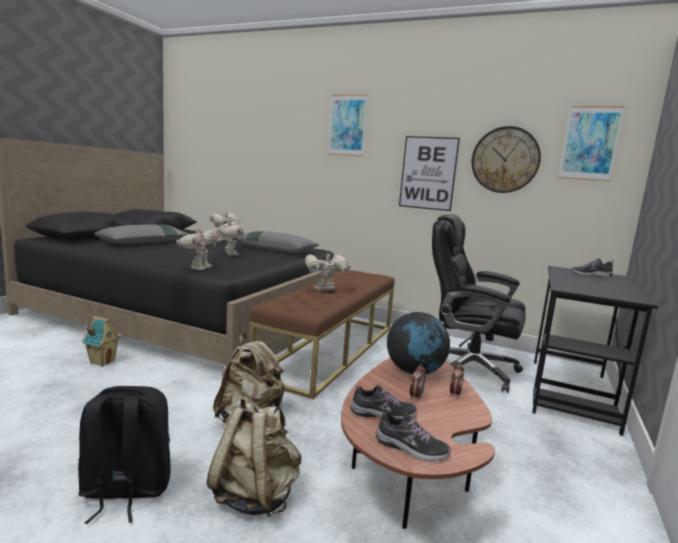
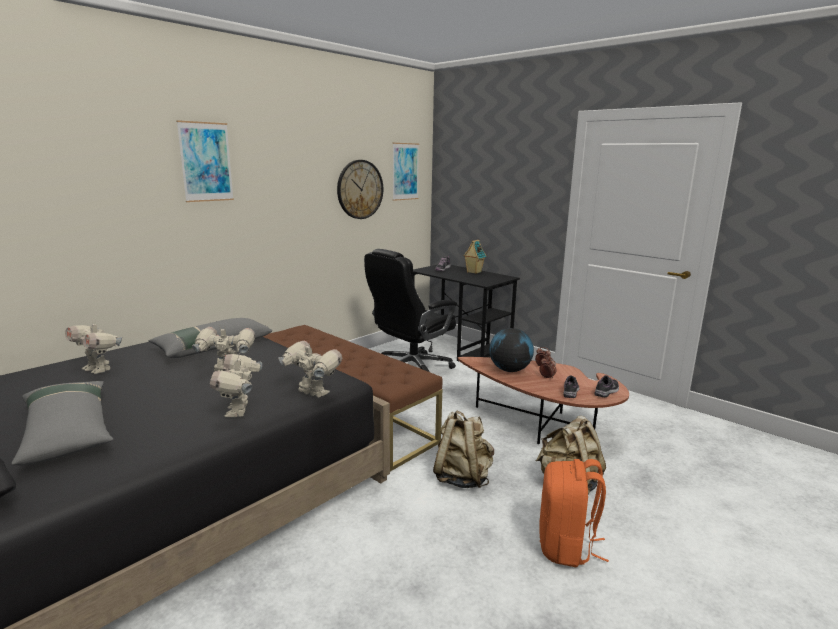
camera: 70 degrees left, 5 degrees up
black backpack [78,386,171,524] -> orange backpack [539,459,609,567]
toy house [82,316,121,367] -> toy house moved to [463,240,487,274]
toy robot [305,250,350,291] -> toy robot moved to [210,354,262,417]
picture [399,136,460,211] -> none

